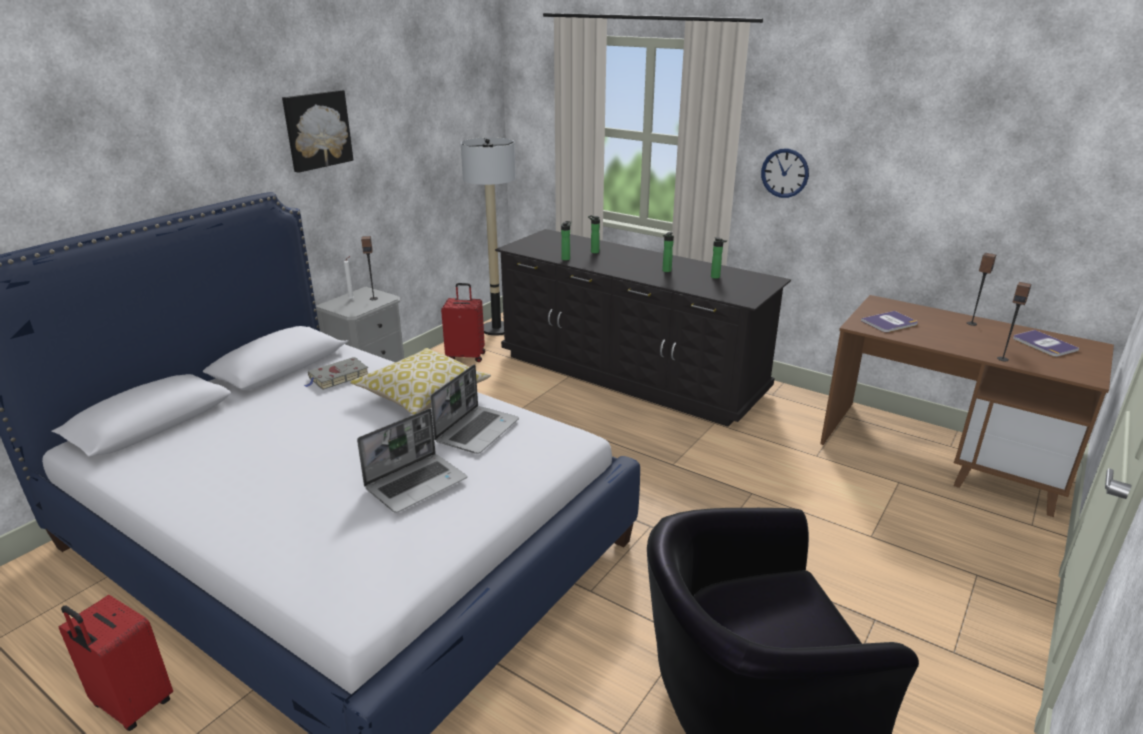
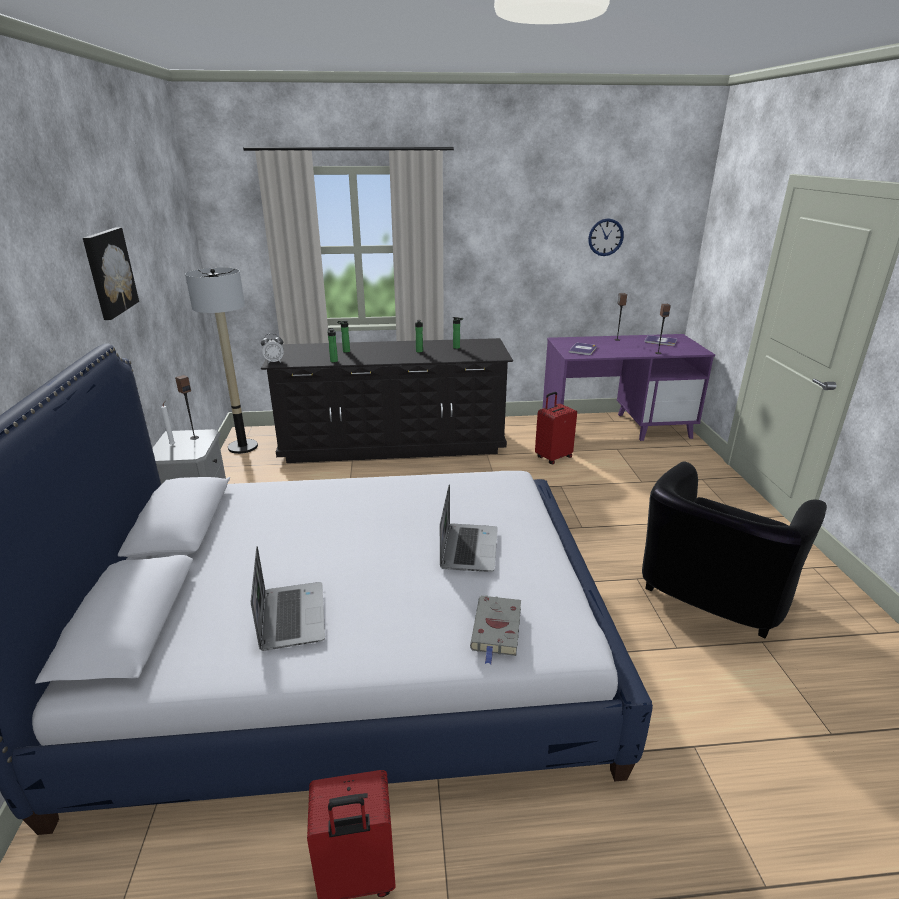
camera: 40 degrees left, 0 degrees up
grey book [304,357,368,390] -> grey book moved to [470,595,521,664]
pillow [350,348,491,415] -> none
laptop [430,364,519,454] -> laptop moved to [251,546,325,651]
red suitcase [441,283,485,362] -> red suitcase moved to [535,392,577,465]
wall clock [761,148,809,198] -> wall clock moved to [588,218,624,256]
brown desk [820,295,1114,517] -> purple desk [542,334,715,441]
none -> alarm clock [261,334,284,363]

